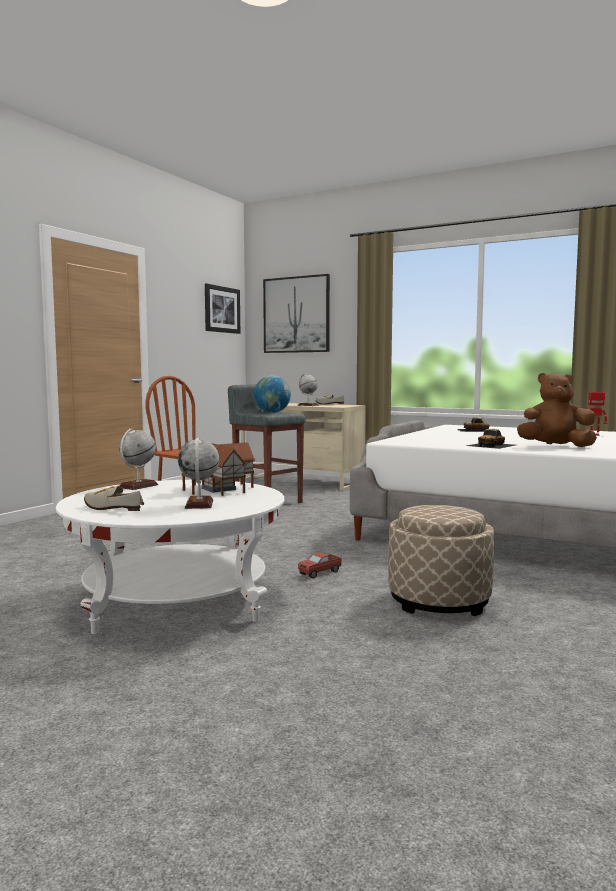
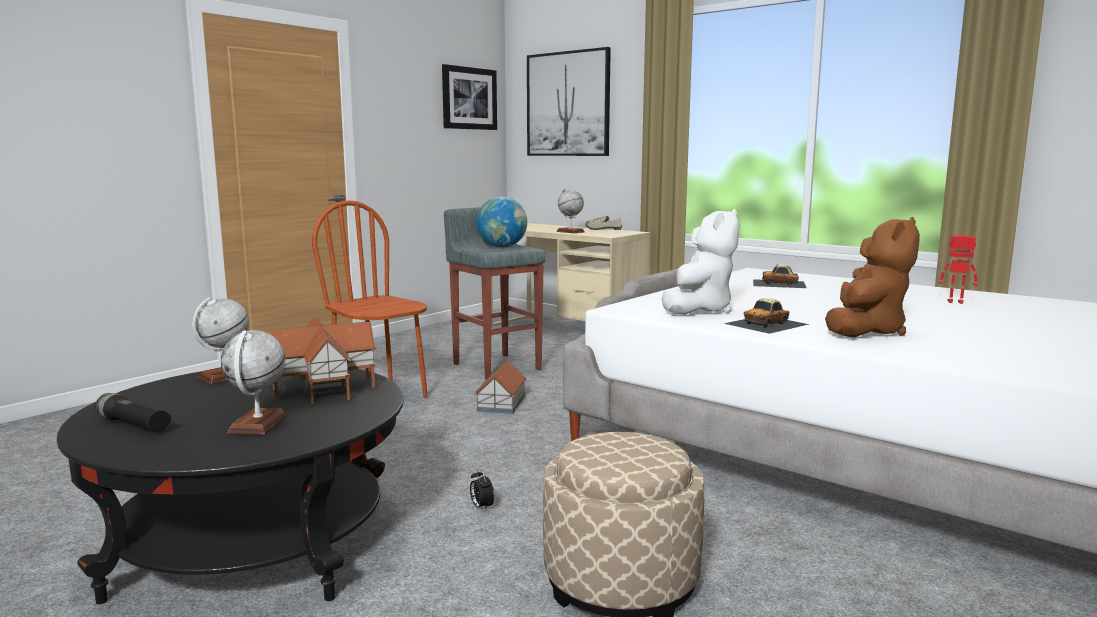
camera: 10 degrees right, 5 degrees up
white coffee table [56,480,284,634] -> black coffee table [57,369,404,604]
shoe [84,486,144,511] -> black flashlight [95,393,171,432]
toy truck [298,552,342,578] -> alarm clock [470,468,494,511]
brown plush toy [517,373,597,447] -> brown plush toy turned 105 degrees clockwise [825,217,920,338]
none -> toy house [474,360,527,414]
none -> white plush toy [662,209,740,315]

